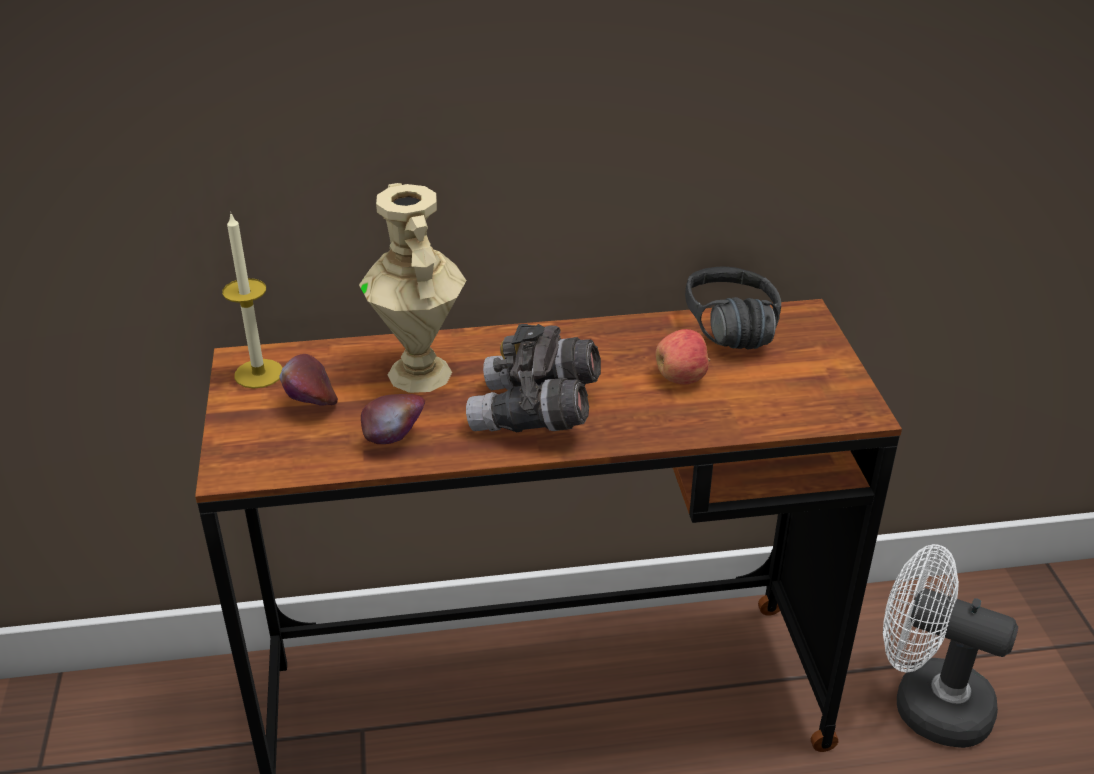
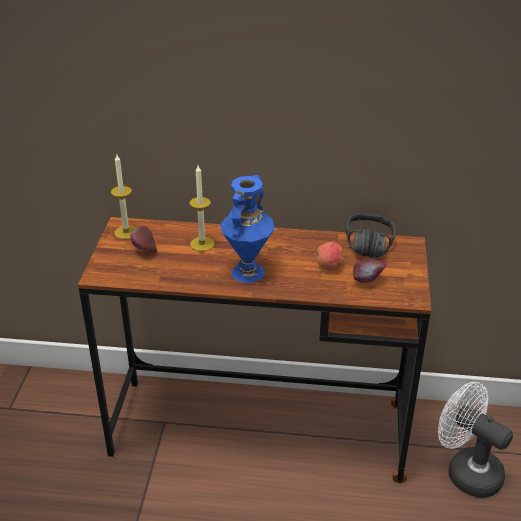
camera: 15 degrees right, 0 degrees up
beige vase [359,183,467,393] -> candle [189,165,214,251]
apple [361,394,425,444] -> apple moved to [353,259,386,283]
grey binoculars [466,324,601,433] -> blue vase [220,175,275,283]

